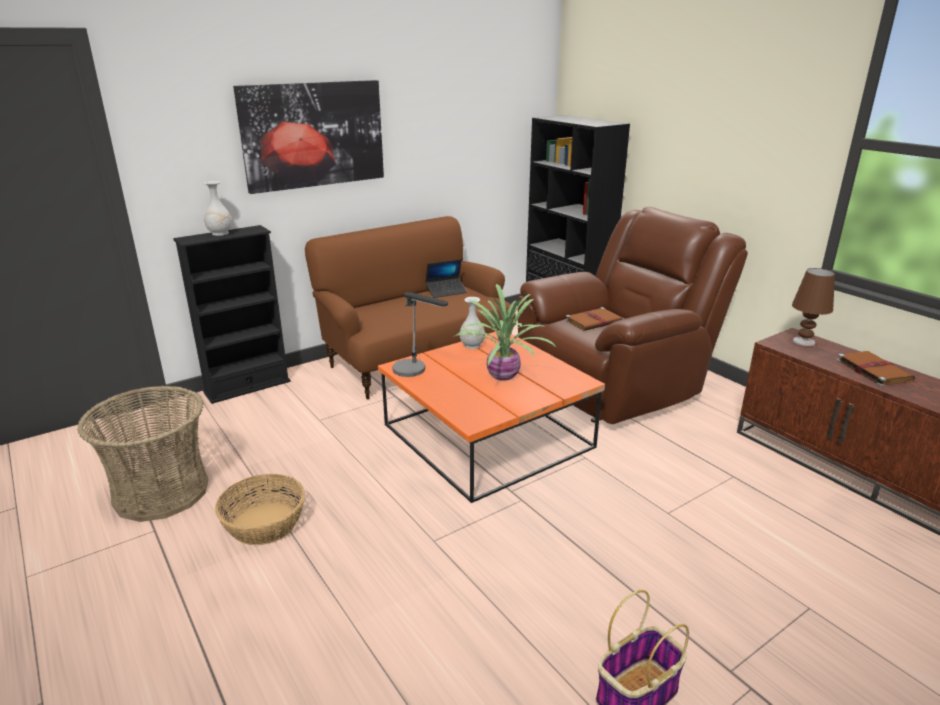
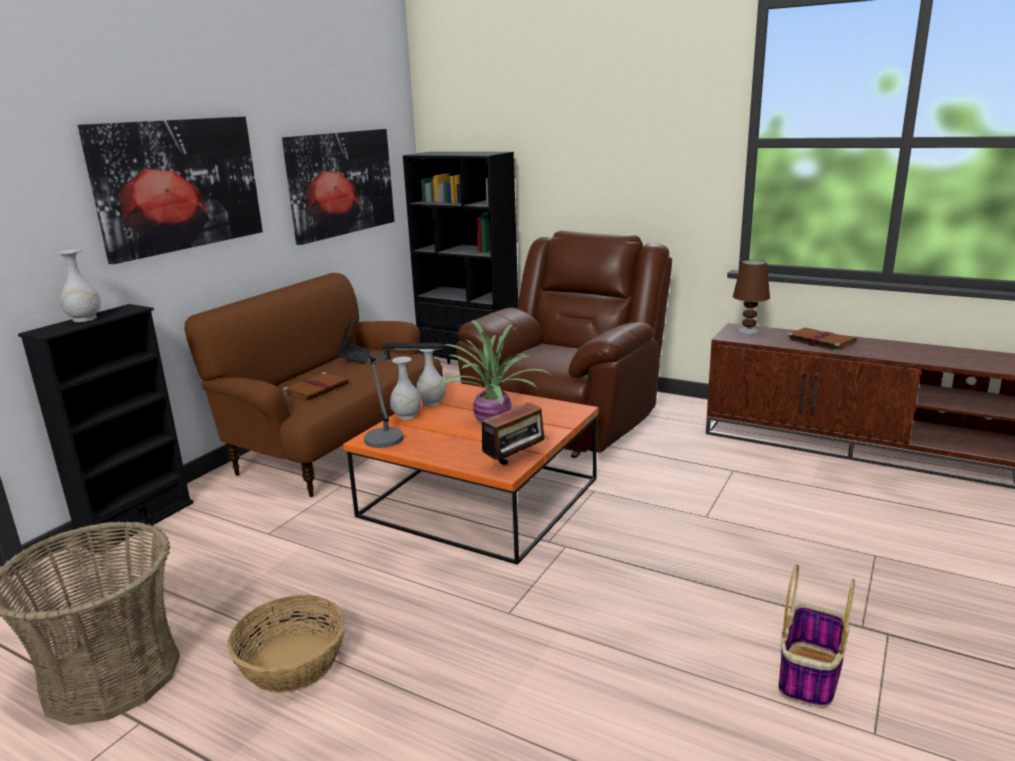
camera: 25 degrees left, 5 degrees down
laptop [425,259,467,298] -> laptop turned 45 degrees counterclockwise [338,318,371,364]
brown book [566,307,622,331] -> brown book moved to [283,372,349,401]
none -> picture [282,129,395,245]
none -> white vase [390,357,421,420]
none -> radio [482,402,548,467]

